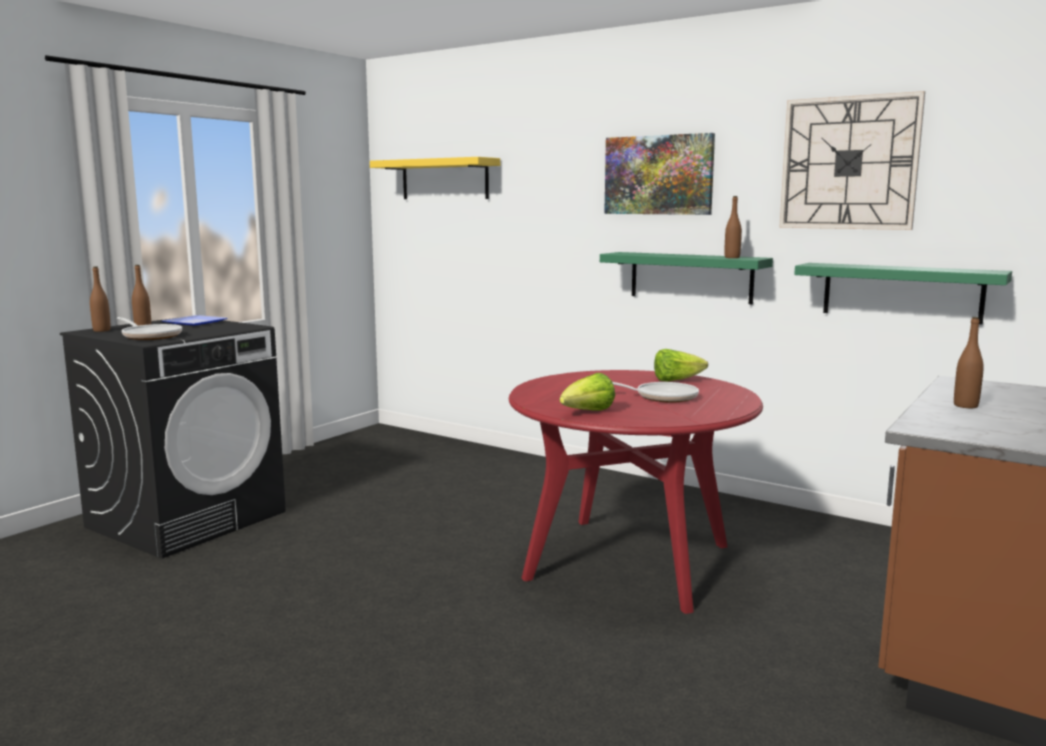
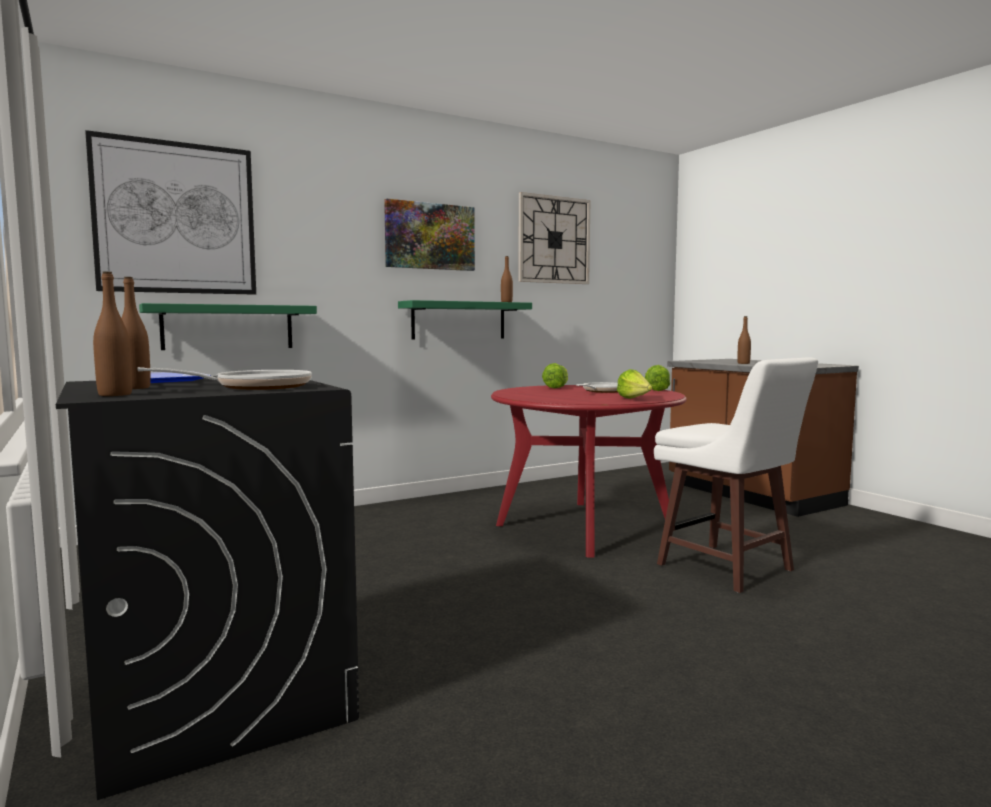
camera: 65 degrees left, 5 degrees down
yellow shelf [370,157,500,199] -> picture [85,130,256,295]
green shelf [794,263,1012,324] -> green shelf moved to [139,303,317,350]
none -> lettuce [645,365,670,391]
none -> white stool [654,357,818,593]

